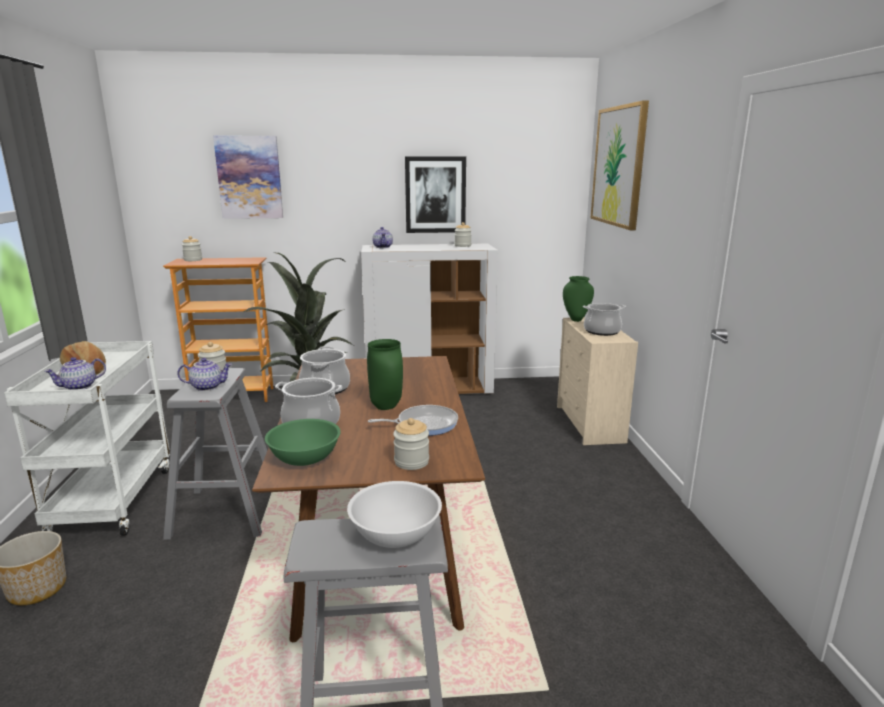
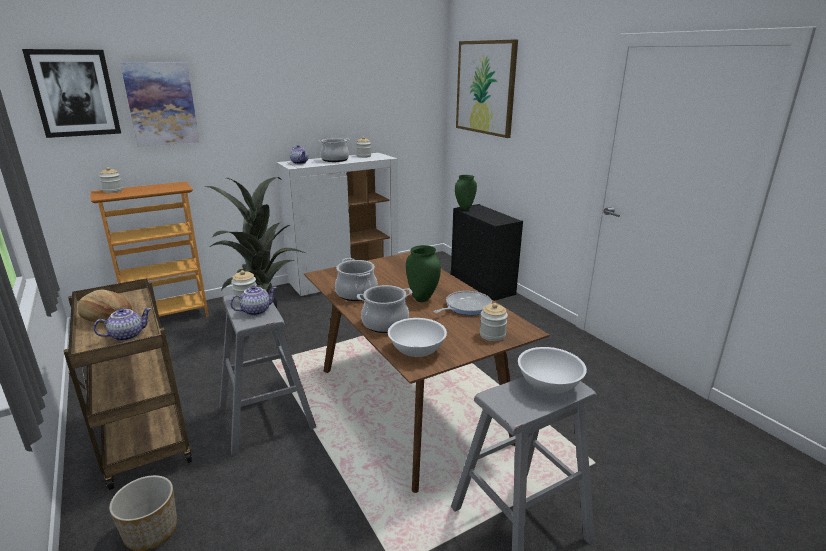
camera: 25 degrees left, 5 degrees up
white cart [4,341,170,536] -> brown cart [64,278,192,490]
teapot [44,357,106,390] -> teapot turned 150 degrees counterclockwise [93,308,151,341]
green bowl [265,419,341,466] -> white bowl [388,318,447,357]
picture [405,157,466,233] -> picture moved to [22,49,121,138]
beige dresser [557,317,638,445] -> black dresser [451,204,523,301]
cooking pot [583,303,626,336] -> cooking pot moved to [318,138,350,162]

